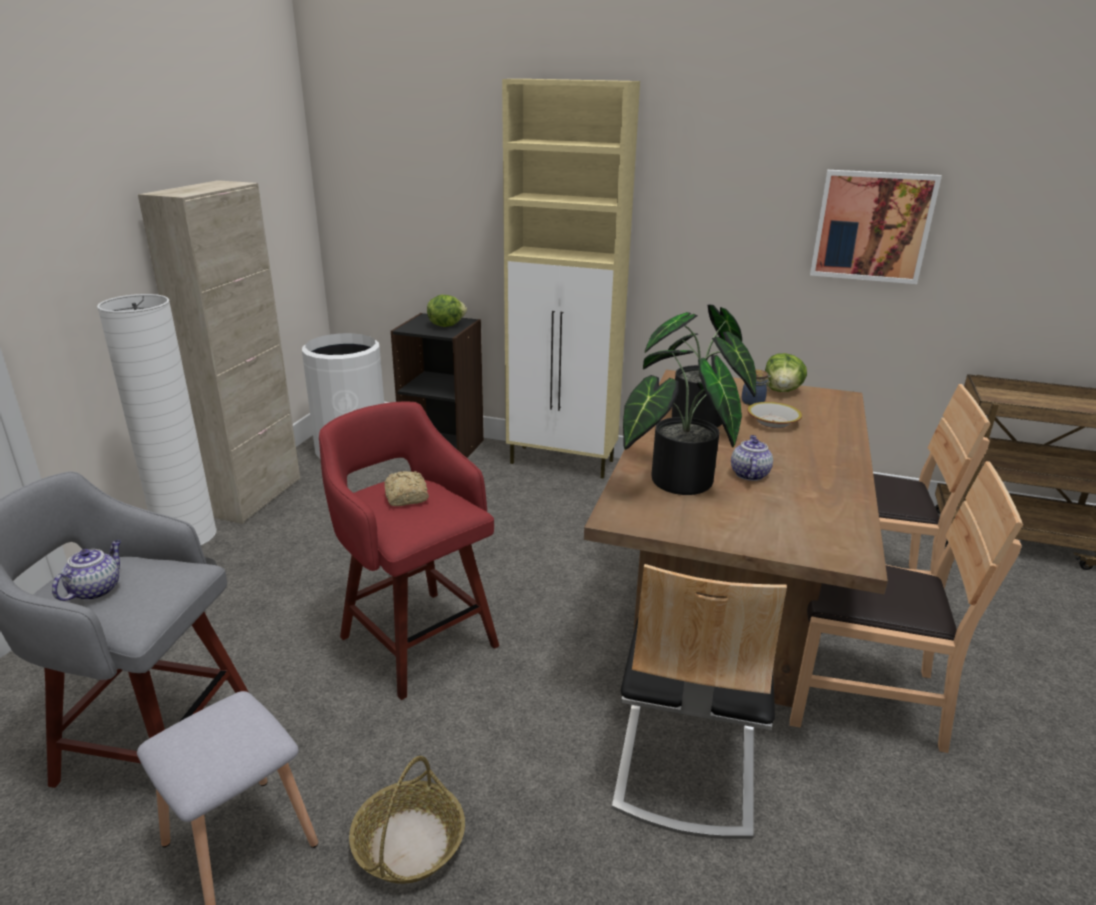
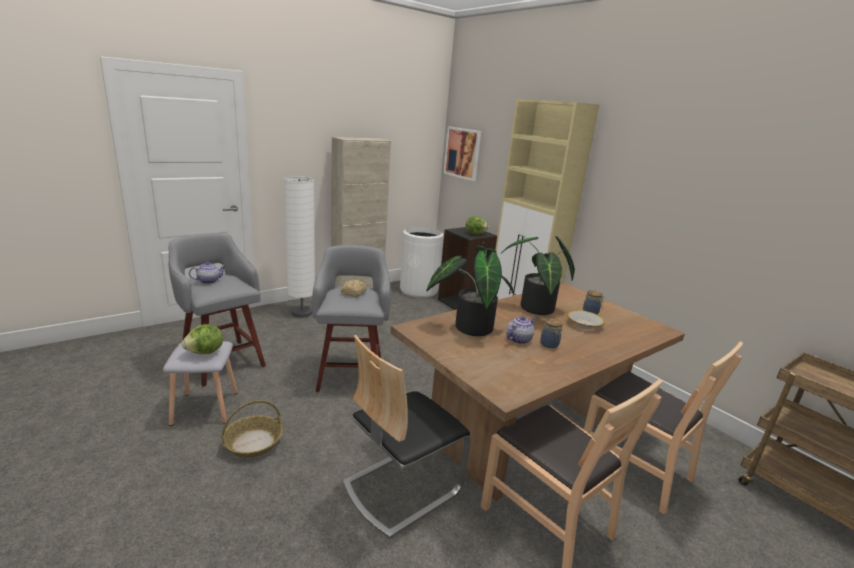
camera: 35 degrees right, 5 degrees down
red stool [319,402,499,700] -> grey stool [312,245,391,392]
lettuce [765,353,807,392] -> lettuce moved to [182,324,223,354]
picture [810,170,942,284] -> picture moved to [444,127,481,181]
none -> jar [540,318,563,348]

